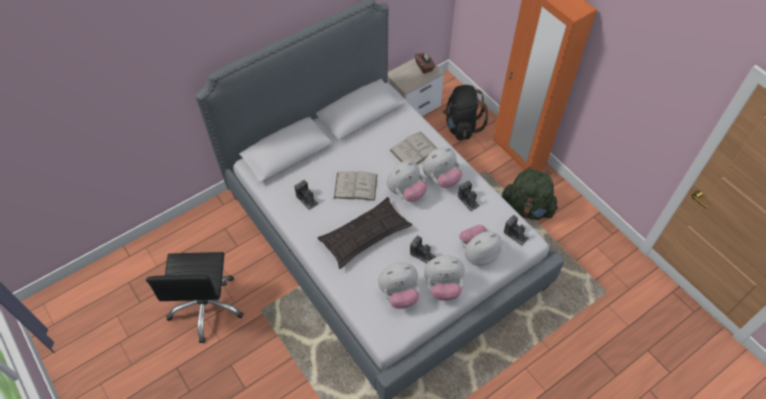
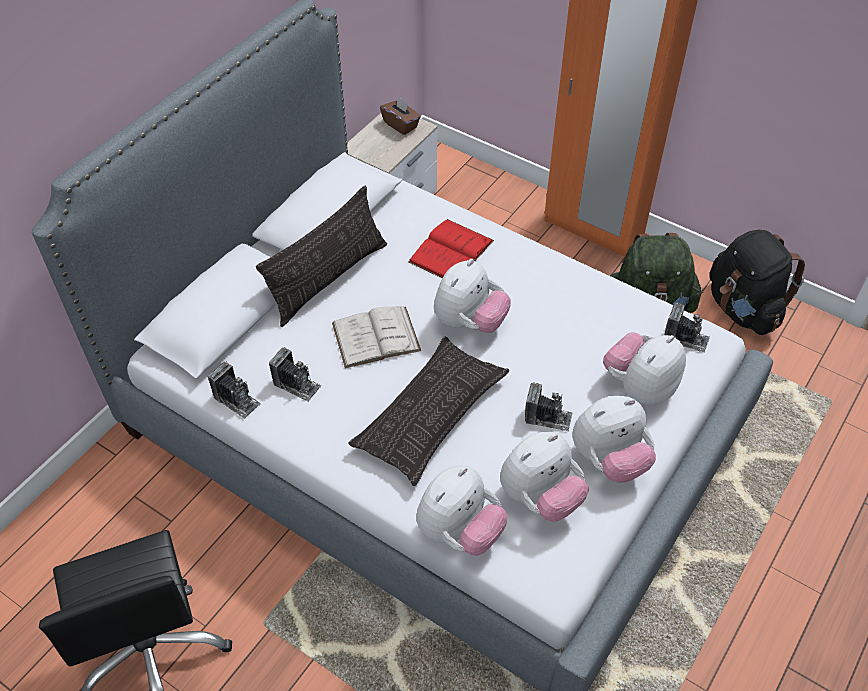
camera: 20 degrees left, 5 degrees down
white book [390,132,437,164] -> red book [408,219,494,278]
plush toy [423,147,462,188] -> plush toy moved to [416,465,508,556]
black backpack [443,85,489,140] -> black backpack moved to [709,230,805,335]
camera [458,181,480,212] -> camera moved to [208,362,261,419]
none -> pillow [256,186,387,327]

